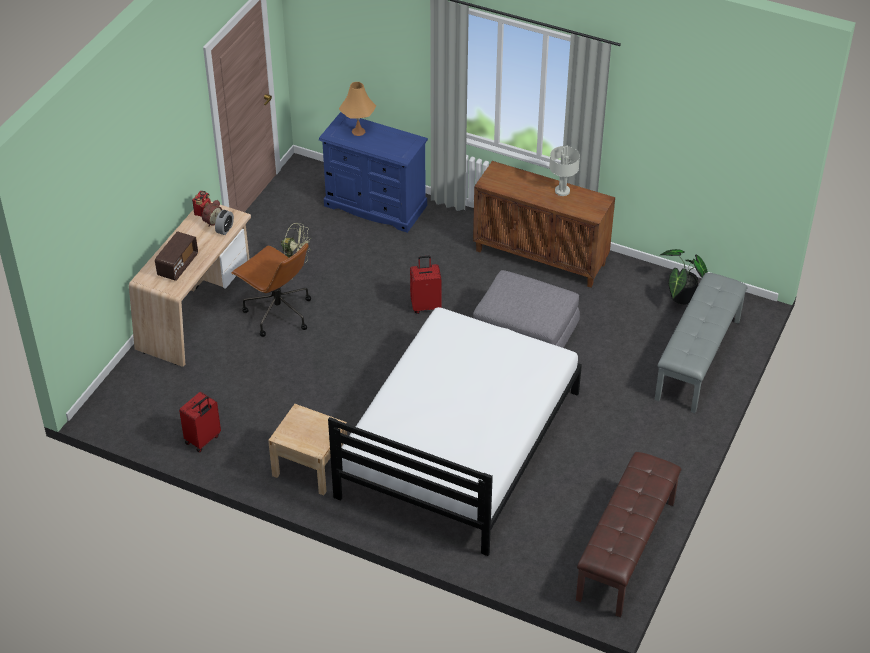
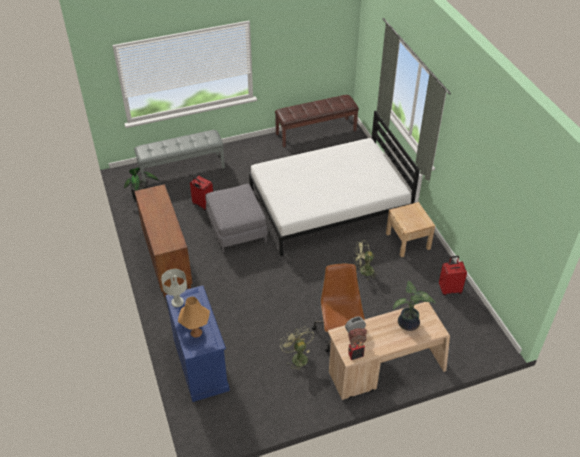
camera: 135 degrees left, 0 degrees up
radio [155,231,198,281] -> potted plant [393,281,436,331]
red suitcase [410,256,442,314] -> red suitcase moved to [190,176,213,210]
grey table lamp [549,146,580,196] -> grey table lamp moved to [161,269,187,307]
none -> green fan [354,240,379,280]

